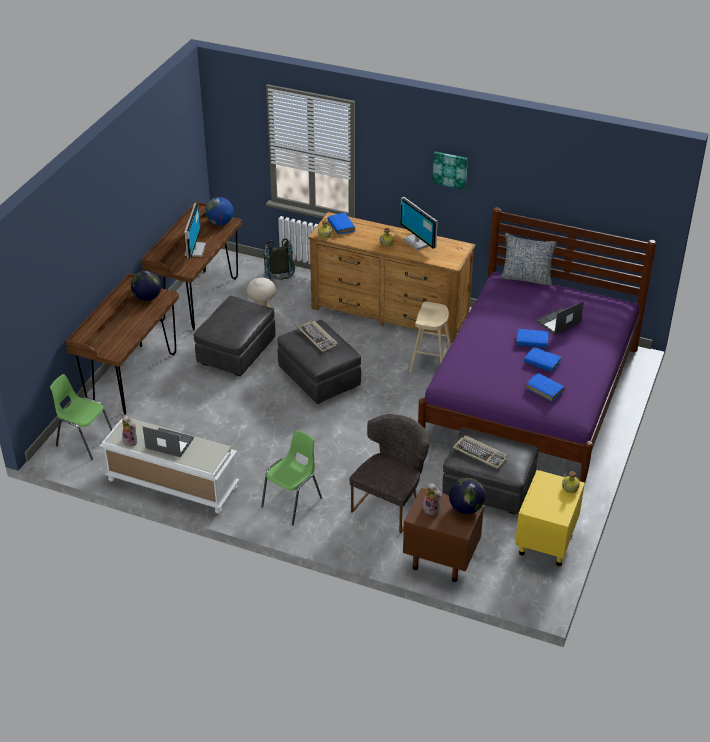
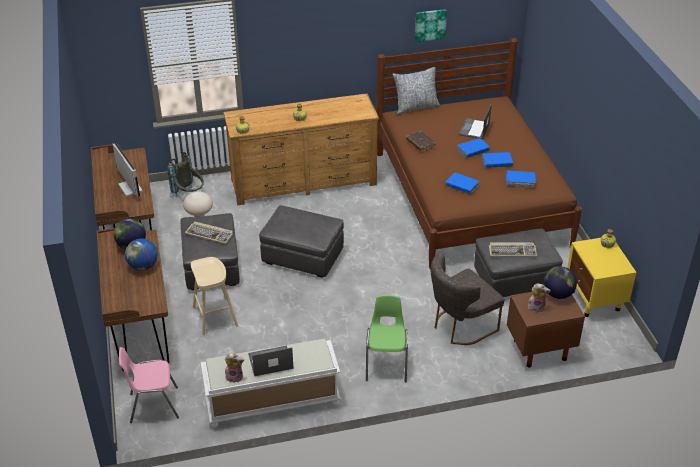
camera: 35 degrees left, 0 degrees up
green chair [50,374,112,460] -> pink chair [119,347,179,423]
globe [206,197,234,225] -> globe moved to [125,238,158,271]
keyboard [297,321,338,352] -> keyboard moved to [185,221,233,244]
blue book [328,213,355,234] -> blue book moved to [446,172,479,194]
grey chair [349,414,429,534] -> grey chair turned 120 degrees counterclockwise [431,252,504,345]
monitor [400,197,438,251] -> none
beige stool [409,302,451,372] -> beige stool moved to [191,257,238,335]
purple bed [418,207,656,483] -> brown bed [377,38,582,269]
picture [432,152,468,190] -> picture moved to [415,9,447,42]
none -> brown book [406,131,436,152]

